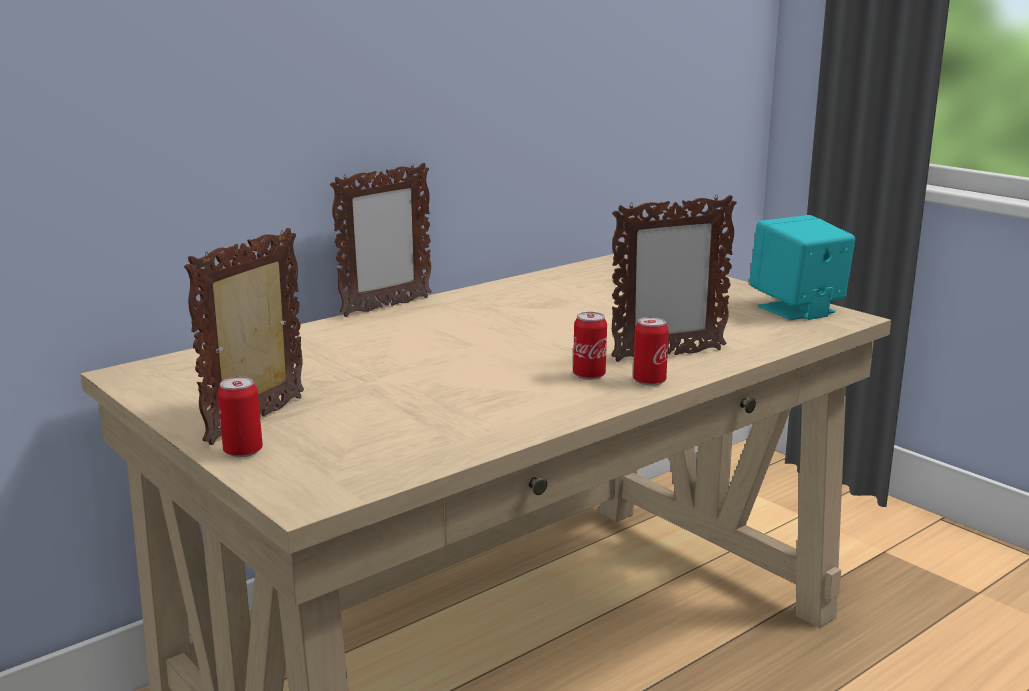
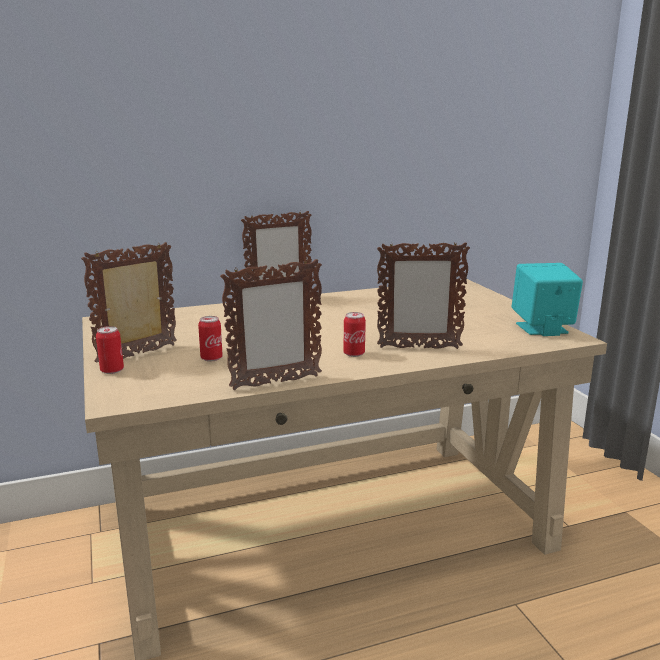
camera: 20 degrees right, 0 degrees up
can [633,317,669,386] -> can moved to [198,316,223,362]
none -> picture frame [220,259,322,390]

